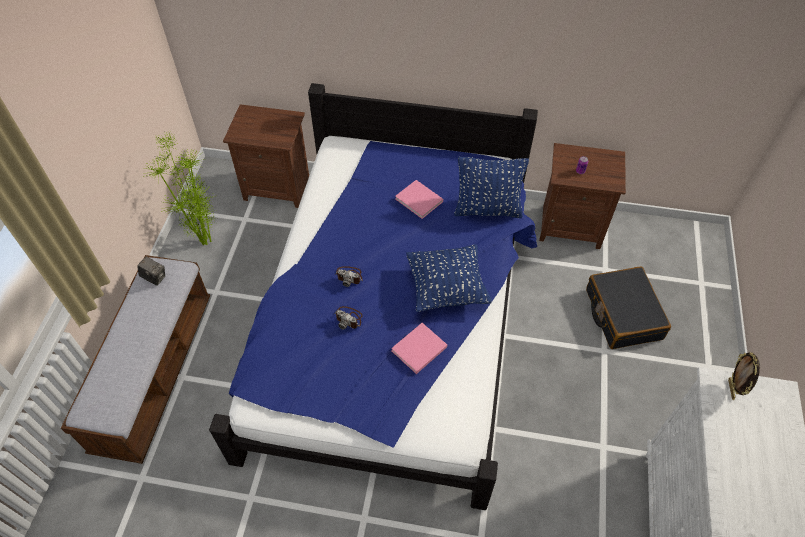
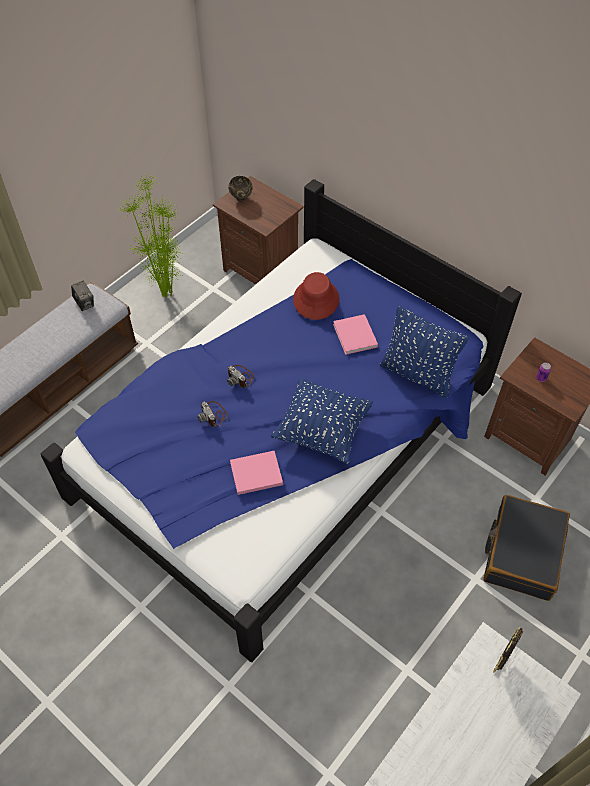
camera: 30 degrees right, 0 degrees up
none -> brown bowl [228,176,253,202]
none -> red hat [293,272,339,320]

